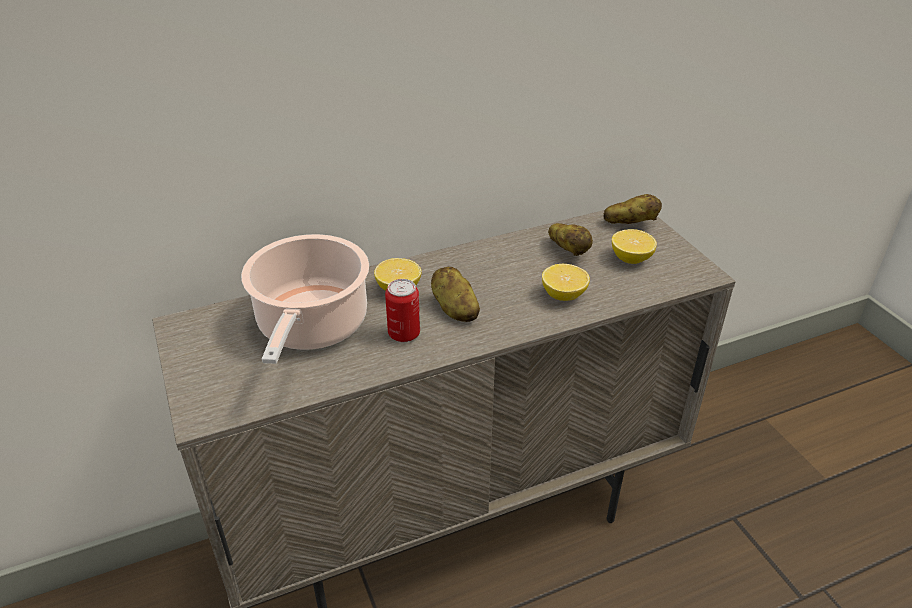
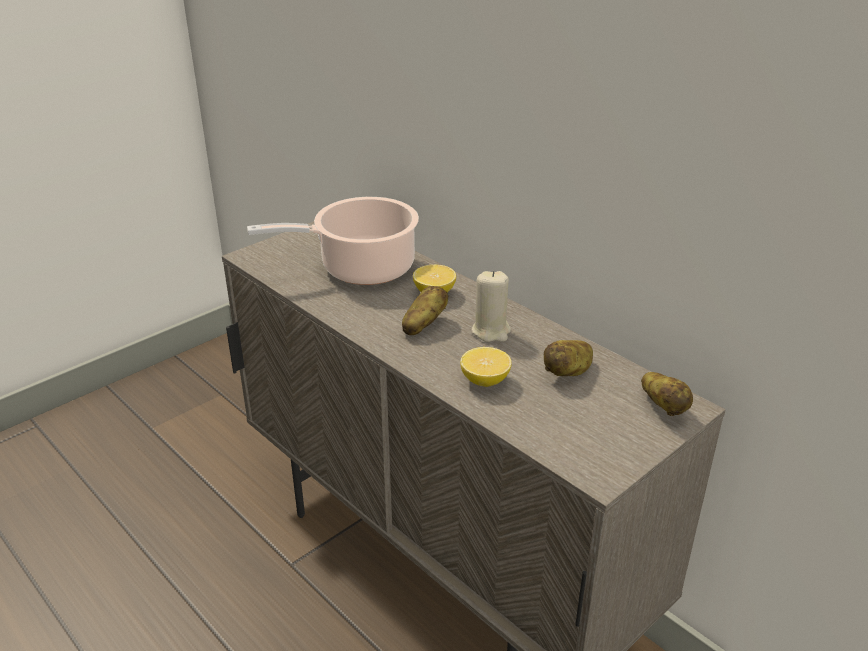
camera: 70 degrees right, 5 degrees down
can [385,279,420,342] -> none
lemon [612,229,657,264] -> none
none -> beige candle [471,271,511,342]

